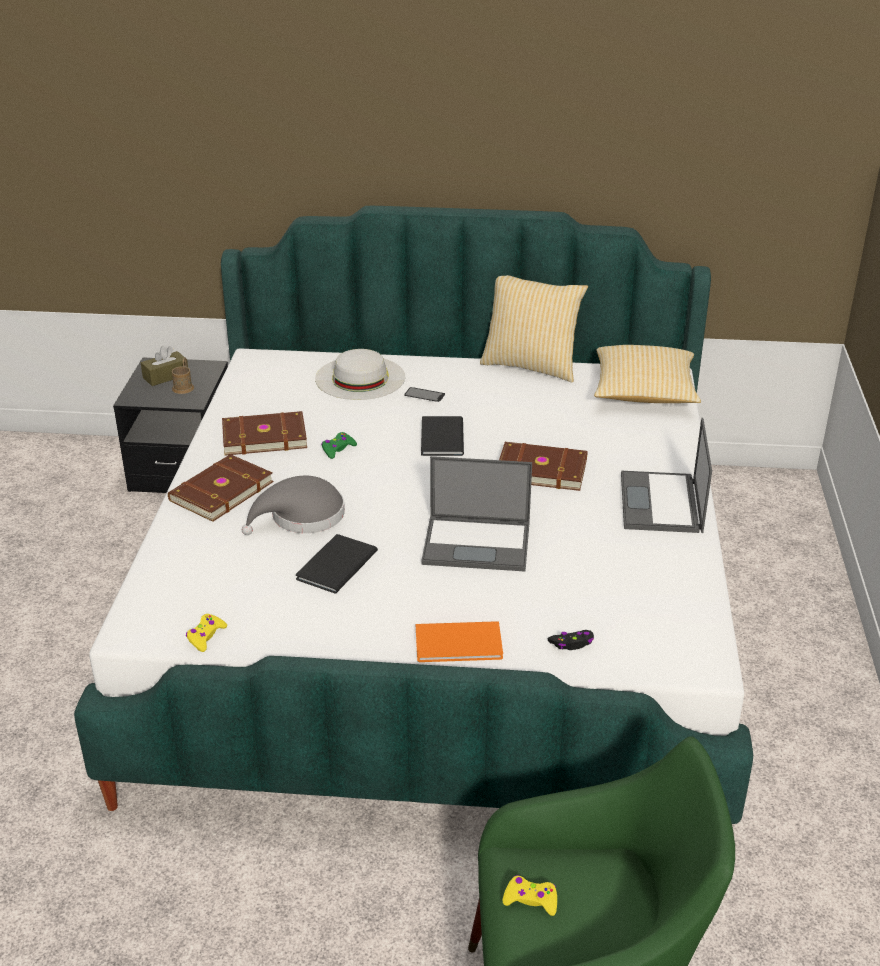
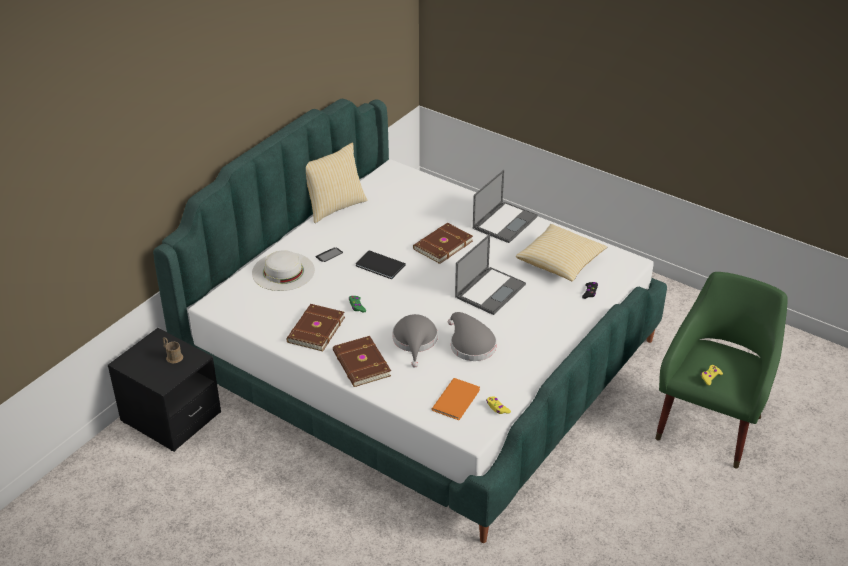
camera: 60 degrees left, 5 degrees up
brown tissue box [141,346,188,386] -> none
black book [296,534,378,594] -> grey hat [448,312,497,361]
orange book [416,621,503,662] -> orange book moved to [431,378,480,420]
pillow [594,345,701,403] -> pillow moved to [516,224,608,281]
laptop [621,418,712,533] -> laptop turned 90 degrees counterclockwise [473,170,538,243]

